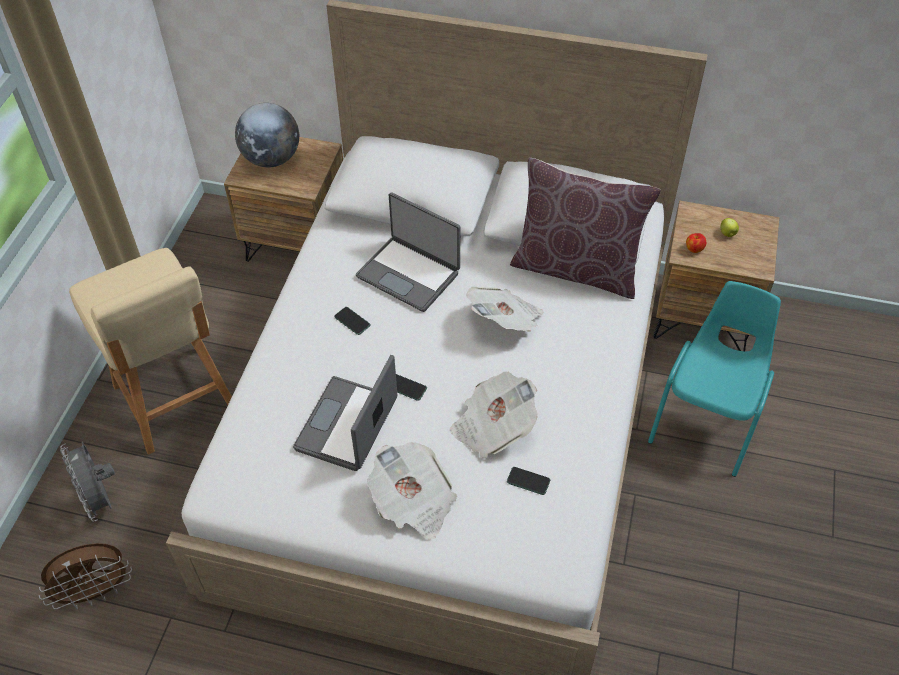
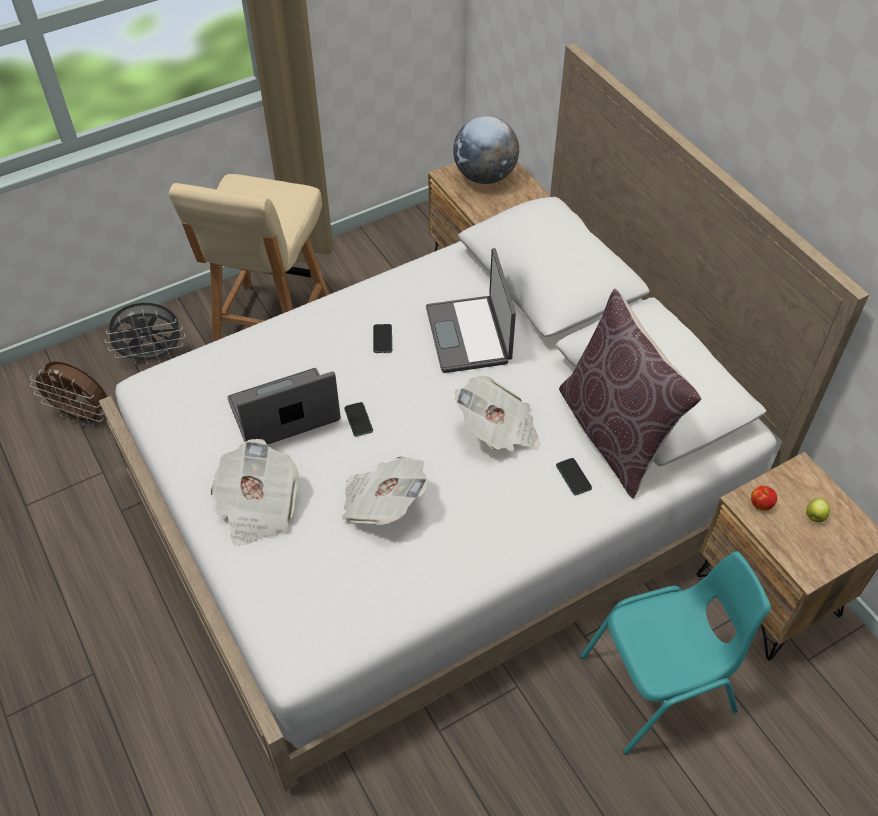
camera: 45 degrees right, 0 degrees up
grey fan [60,442,115,522] -> grey fan turned 120 degrees counterclockwise [105,302,185,366]
phone [507,467,550,495] -> phone moved to [556,458,592,495]

